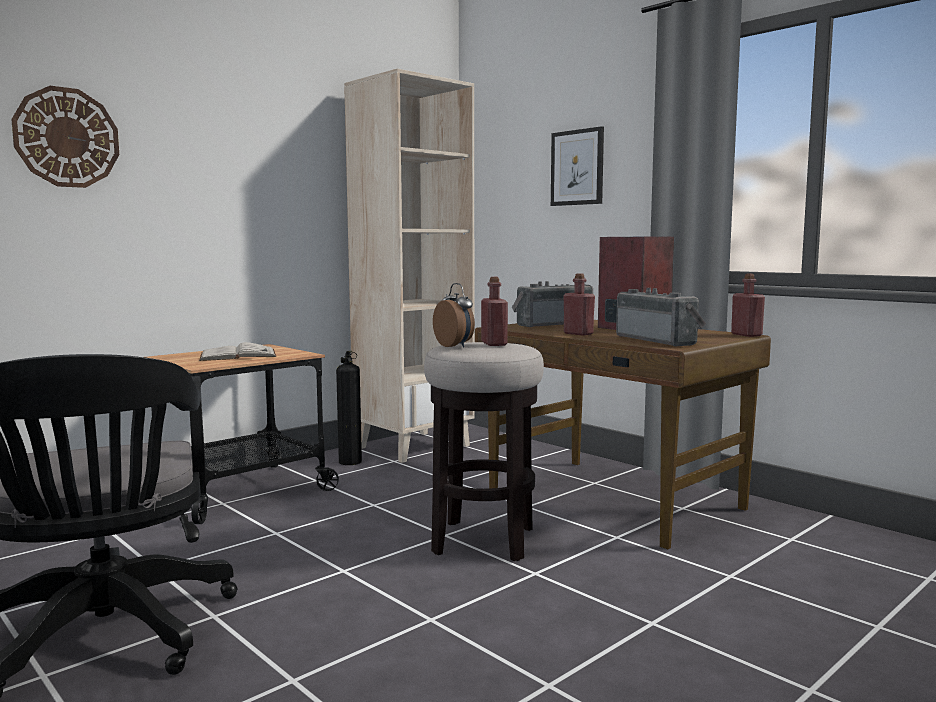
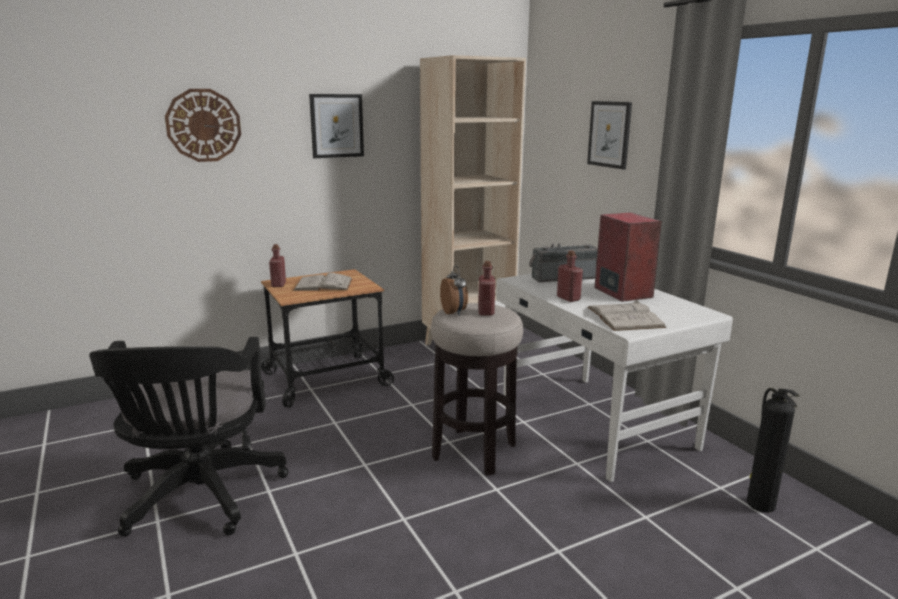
camera: 15 degrees right, 10 degrees up
fire extinguisher [336,351,362,465] -> fire extinguisher moved to [747,388,799,513]
brown desk [475,320,771,549] -> white desk [496,274,733,482]
radio [616,288,706,347] -> white book [588,300,666,331]
red bottle [731,274,765,337] -> red bottle moved to [269,244,286,287]
none -> picture [309,94,364,158]

